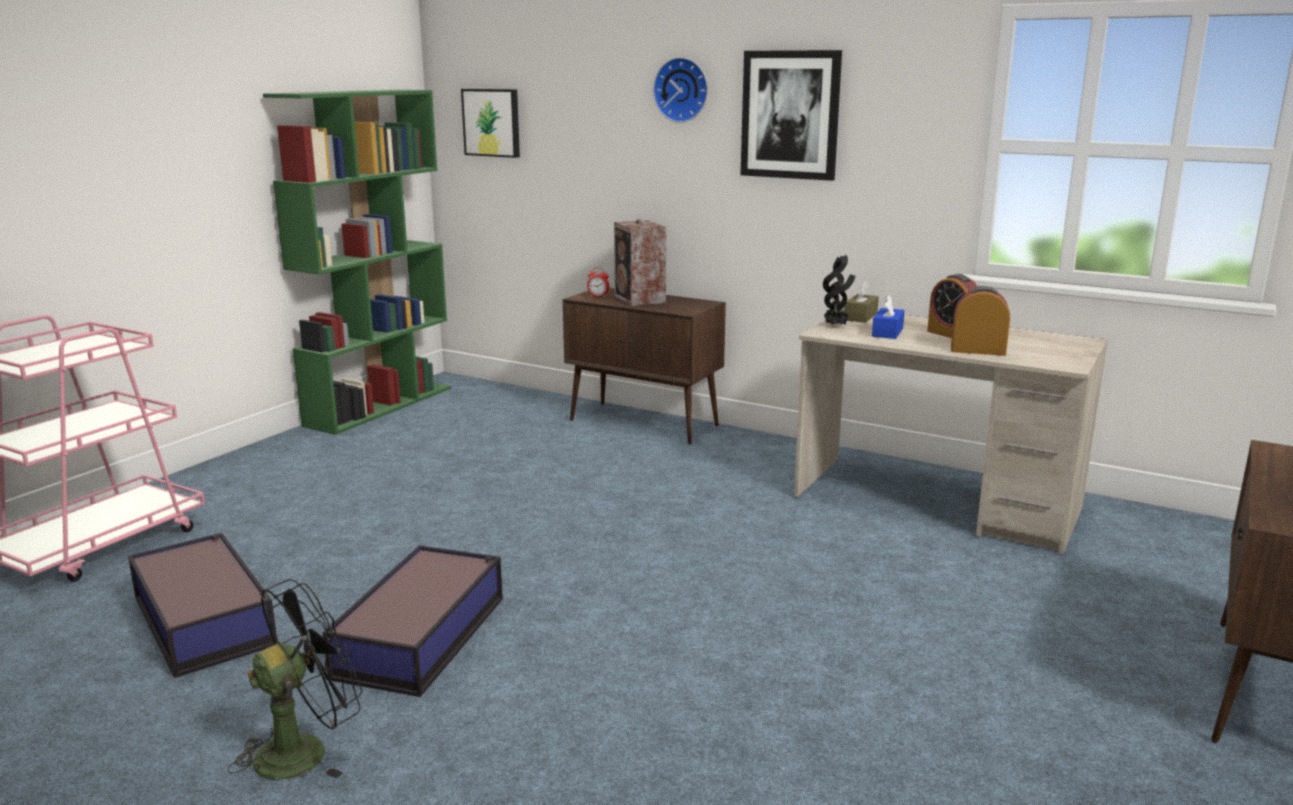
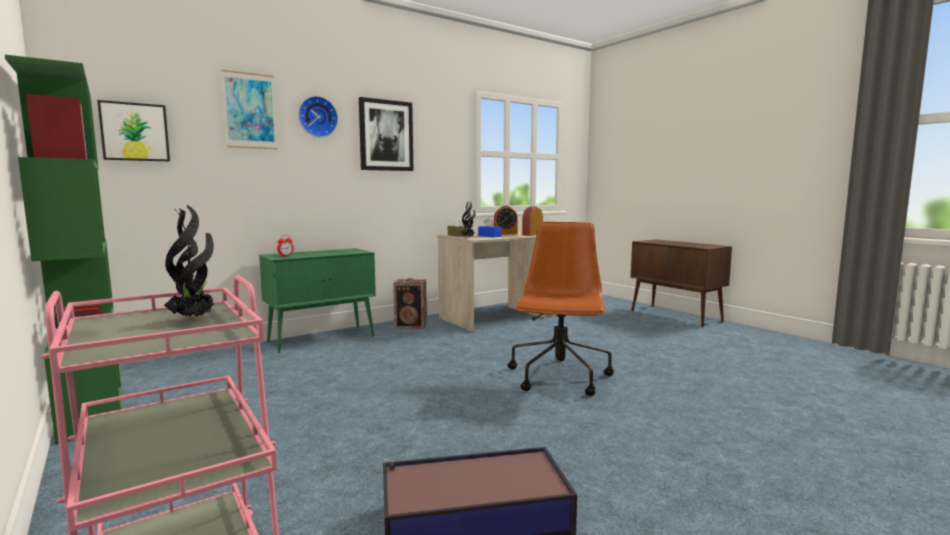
camera: 65 degrees left, 10 degrees down
black fan [228,579,363,780] -> none
storage box [323,545,503,697] -> none
brown cabinet [563,288,726,445] -> green cabinet [259,248,376,353]
speaker [614,219,666,306] -> speaker moved to [393,278,427,329]
none -> potted plant [164,205,217,319]
none -> picture [221,70,278,149]
none -> brown office chair [508,222,614,396]

